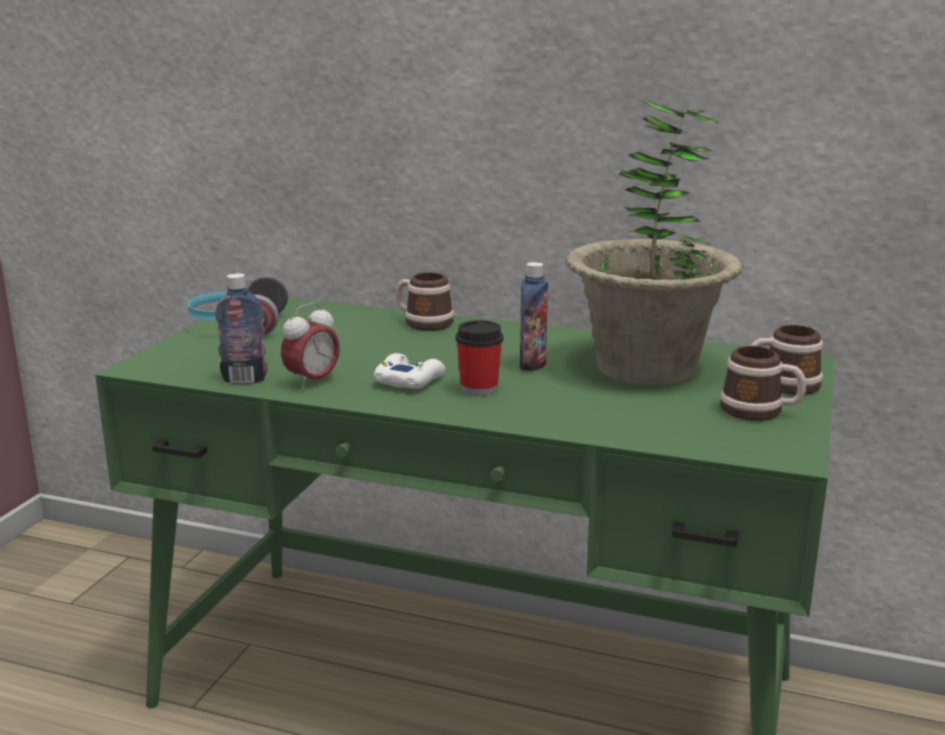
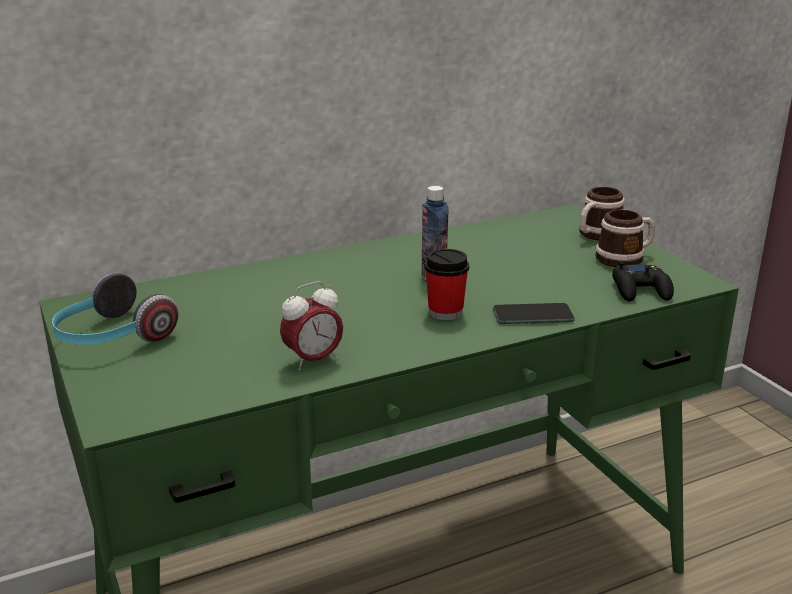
camera: 45 degrees left, 5 degrees up
bottle [215,273,268,384] -> none
alarm clock [281,302,340,390] -> alarm clock turned 60 degrees clockwise [280,281,343,371]
white game controller [374,353,446,389] -> none
mug [396,273,454,331] -> none
potted plant [566,99,742,386] -> none
none -> phone [493,303,575,324]
none -> black game controller [612,262,674,301]

